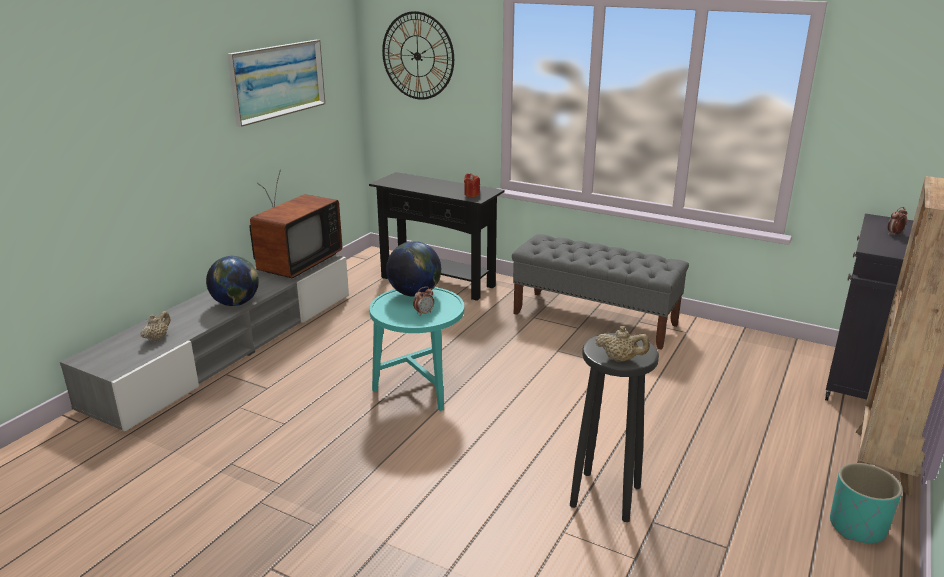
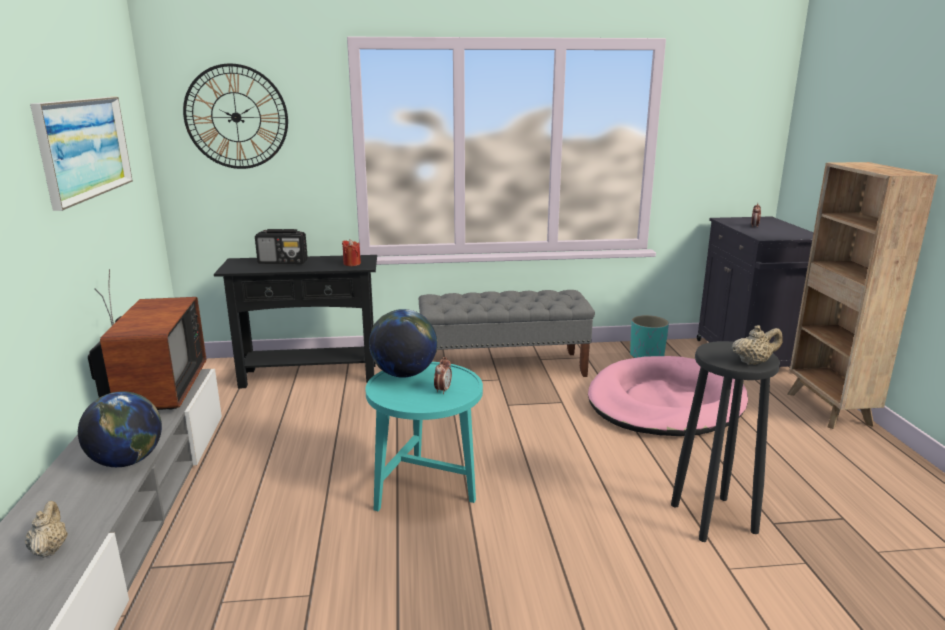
camera: 35 degrees left, 5 degrees down
turquoise planter [830,463,903,543] -> turquoise planter moved to [630,315,669,358]
none -> radio [255,229,308,264]
none -> pink dog bed [588,356,748,436]

